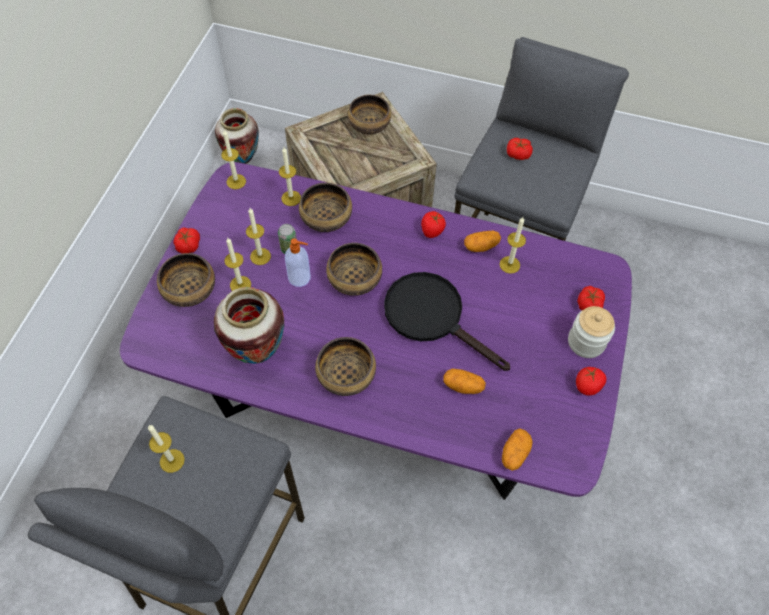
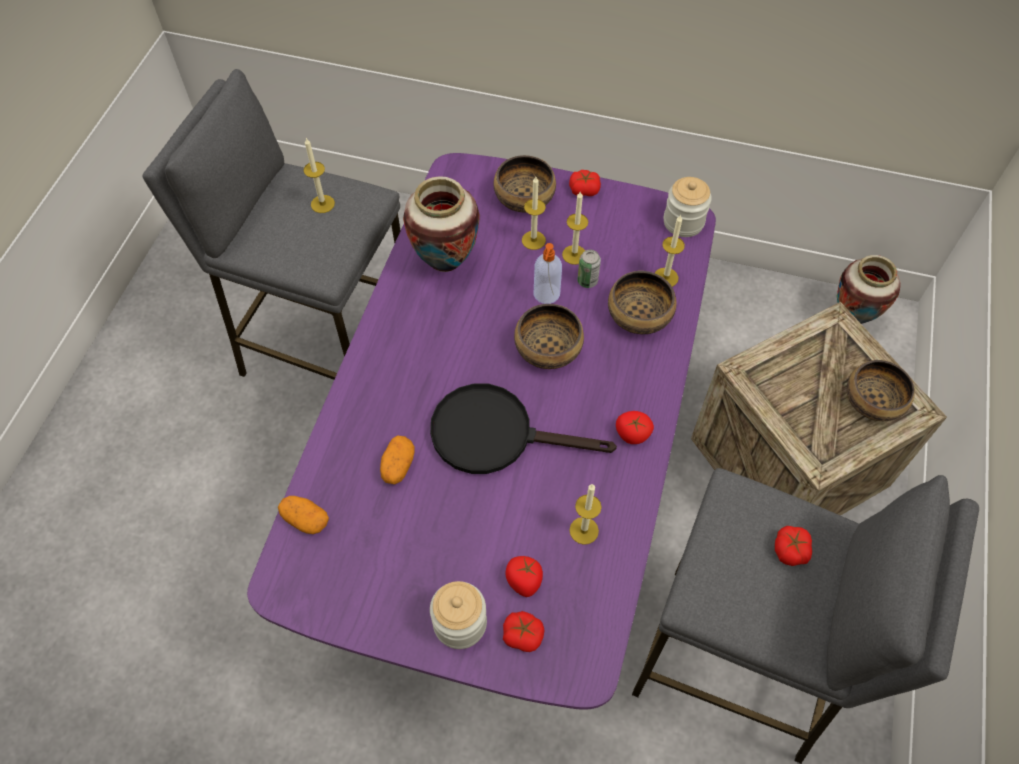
camera: 90 degrees right, 0 degrees up
candle [221,130,246,189] -> jar [664,177,712,237]
bowl [315,337,376,396] -> none
black frying pan [384,272,510,371] -> black frying pan turned 120 degrees counterclockwise [430,383,617,474]
potato [464,231,501,252] -> none
tomato [576,367,607,396] -> tomato moved to [505,556,543,597]

